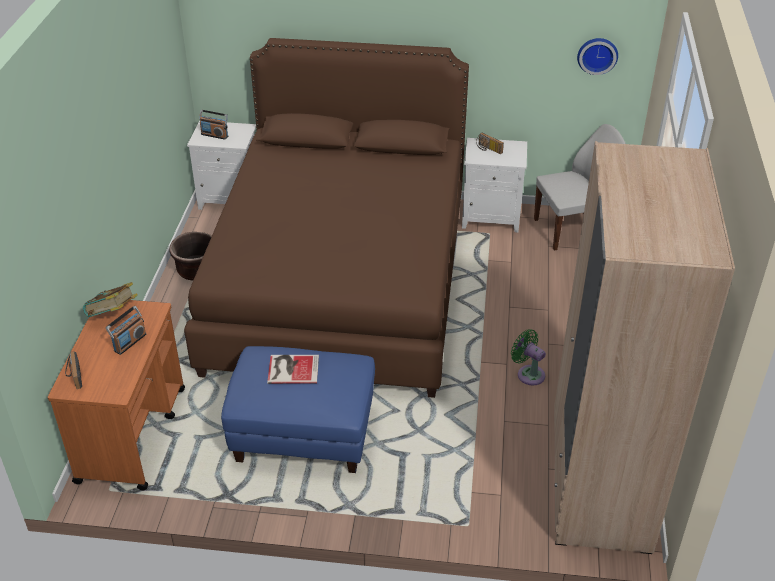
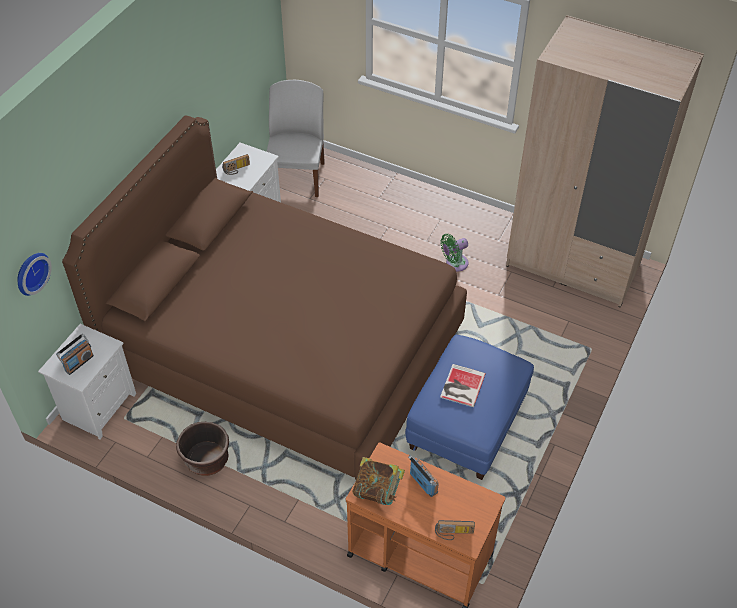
camera: 70 degrees left, 10 degrees up
wall clock [577,38,618,75] -> wall clock moved to [17,253,52,296]

